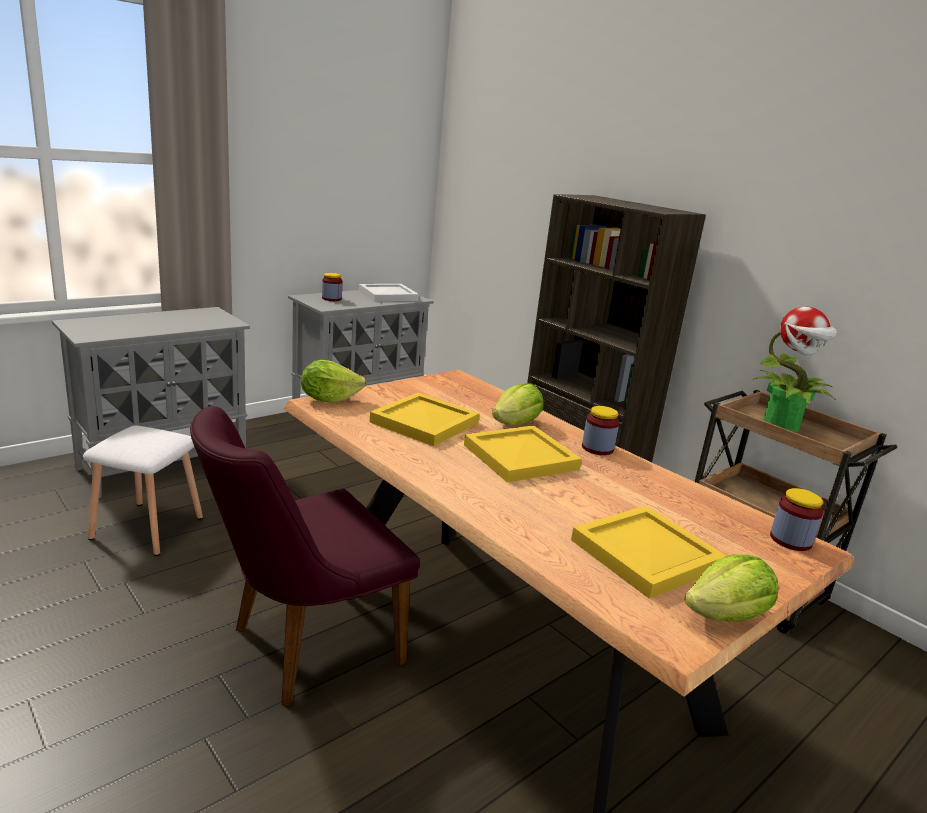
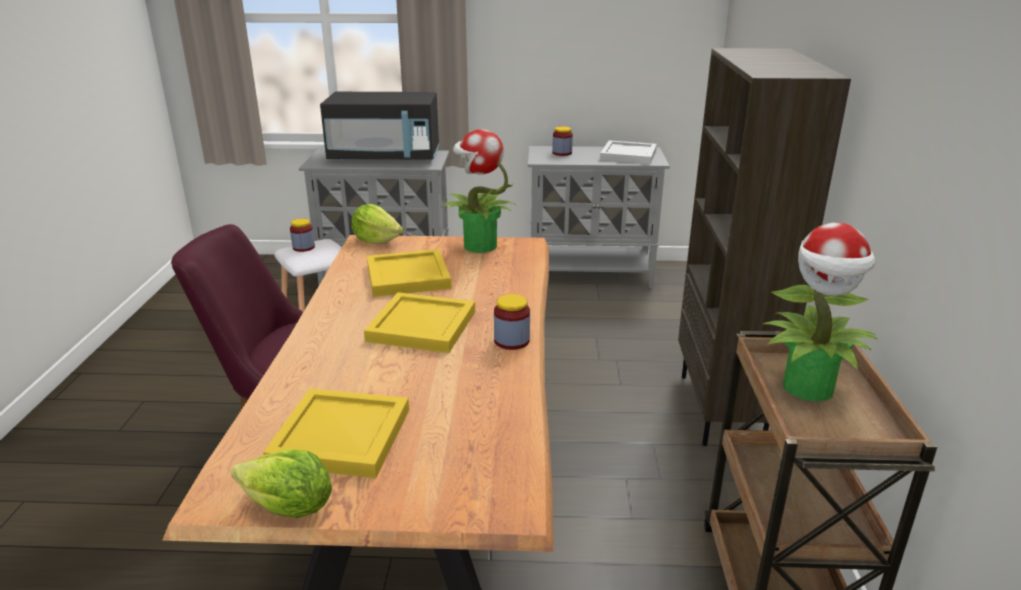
camera: 45 degrees right, 5 degrees up
lettuce [492,383,543,425] -> none
jar [770,488,823,551] -> jar moved to [290,219,315,252]
none -> black microwave [320,92,439,162]
none -> potted plant [441,129,516,253]

